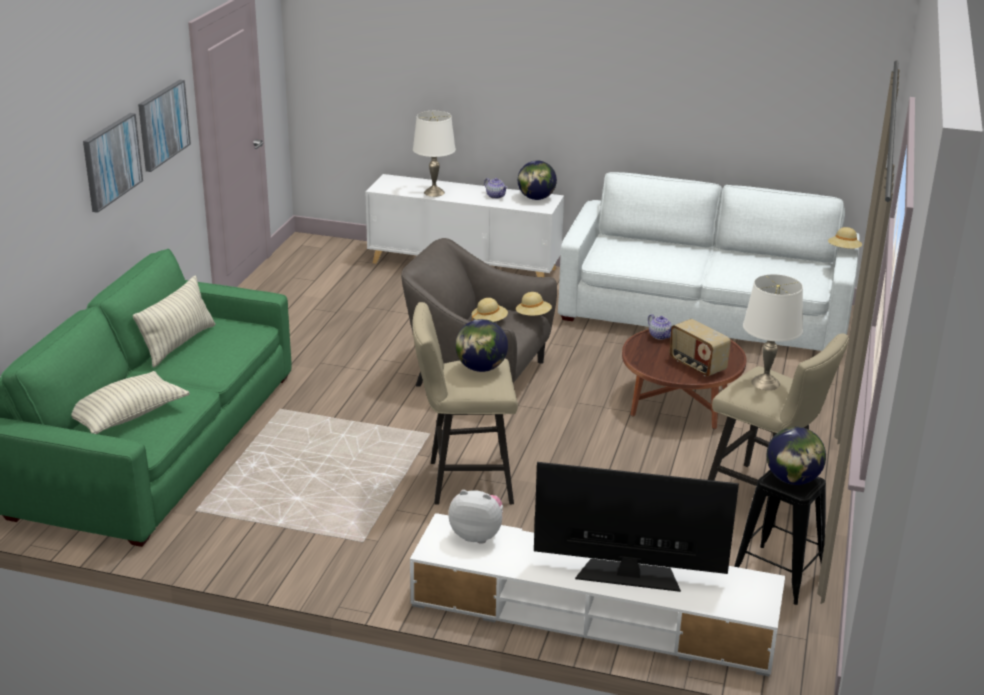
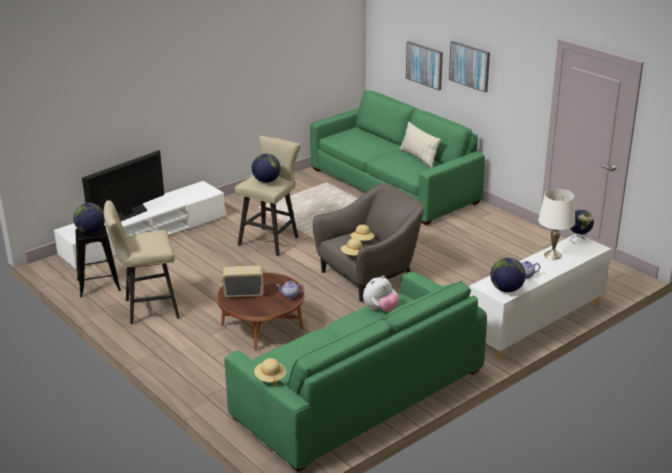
camera: 125 degrees right, 0 degrees up
pillow [71,371,189,434] -> none
picture [138,80,191,172] -> picture moved to [406,41,443,90]
plush toy [448,490,503,544] -> plush toy moved to [363,275,400,312]
white sofa [558,172,860,351] -> green sofa [224,272,487,472]
white table lamp [743,274,803,390] -> none
none -> globe [570,210,594,244]

